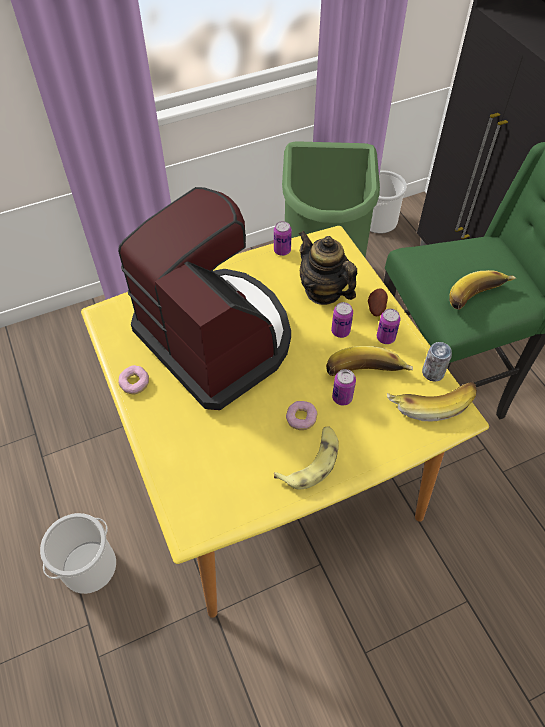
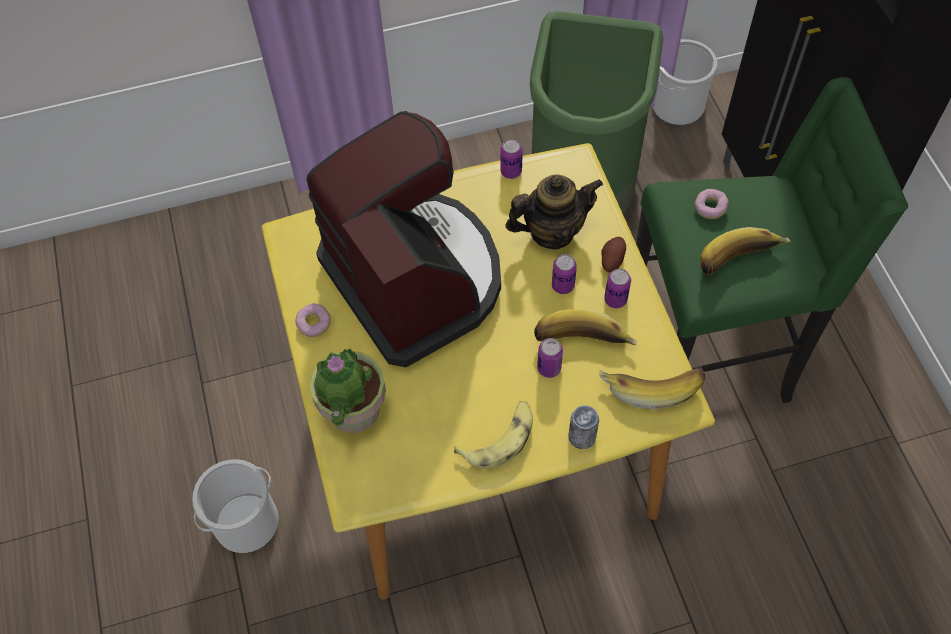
camera: 10 degrees right, 5 degrees up
donut [286,401,317,430] -> donut moved to [695,189,729,219]
teapot [299,231,357,305] -> teapot turned 105 degrees clockwise [505,175,603,250]
can [422,342,452,382] -> can moved to [568,405,599,449]
none -> potted plant [310,349,386,433]

